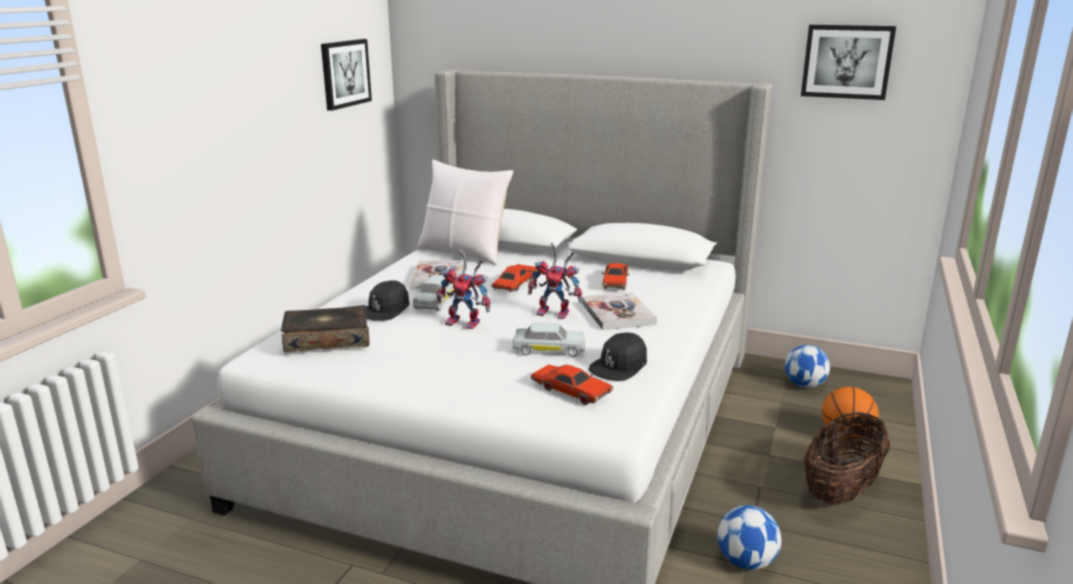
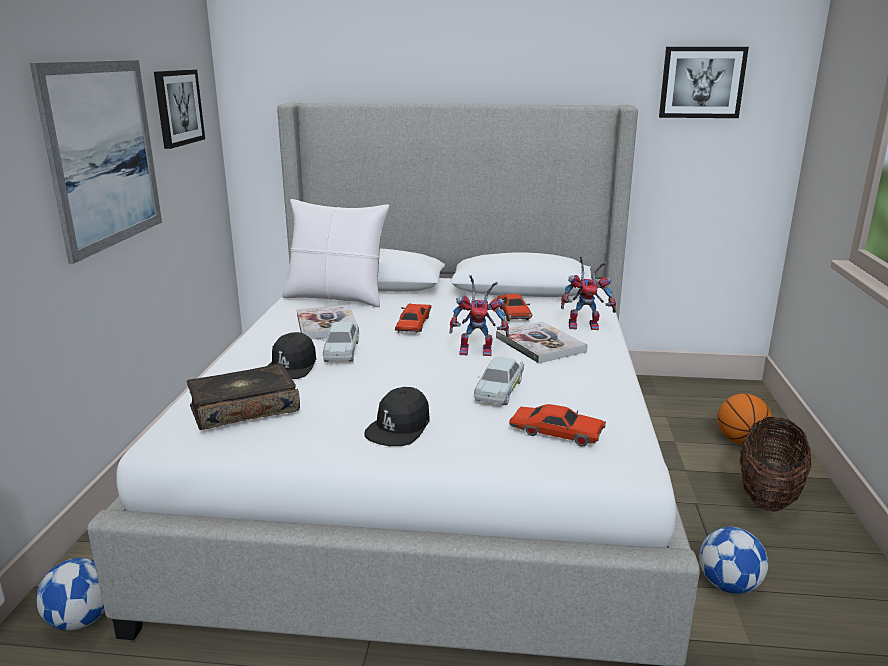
camera: 15 degrees left, 0 degrees up
toy robot [436,250,491,329] -> toy robot moved to [561,256,616,330]
white toy car [512,322,585,357] -> white toy car turned 120 degrees clockwise [474,357,524,405]
black cap [588,332,647,381] -> black cap moved to [364,387,430,446]
football [785,345,830,388] -> football moved to [36,558,105,631]
none -> picture [30,60,162,264]

